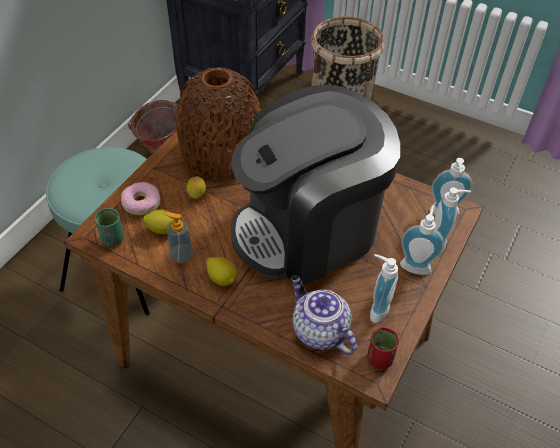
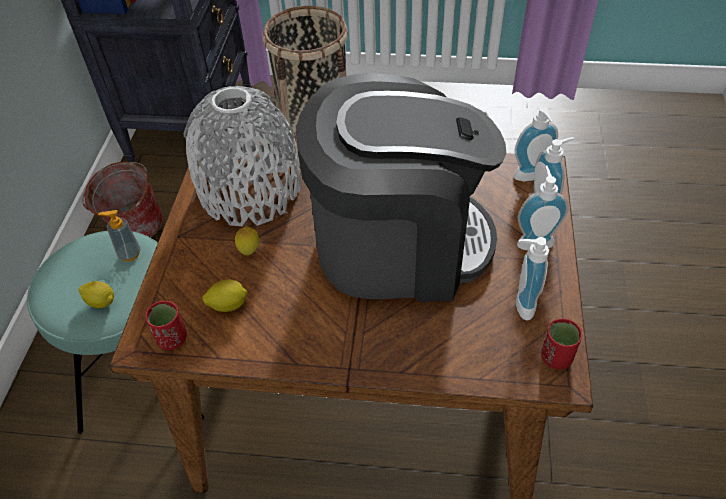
camera: 20 degrees left, 0 degrees up
green cup [95,208,124,246] -> red cup [145,300,187,350]
donut [121,182,160,215] -> none
soap dispenser [163,212,194,264] -> soap dispenser moved to [98,210,141,261]
brown vase [176,67,261,179] -> grey vase [183,86,300,226]
lemon [206,257,237,286] -> lemon moved to [79,281,114,308]
coffee machine [231,84,400,285] -> coffee machine turned 135 degrees counterclockwise [296,73,506,302]
teapot [291,275,357,355] -> none

